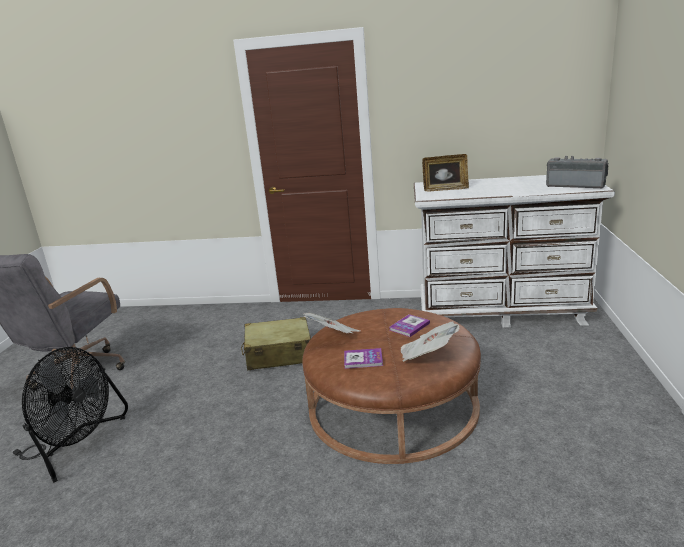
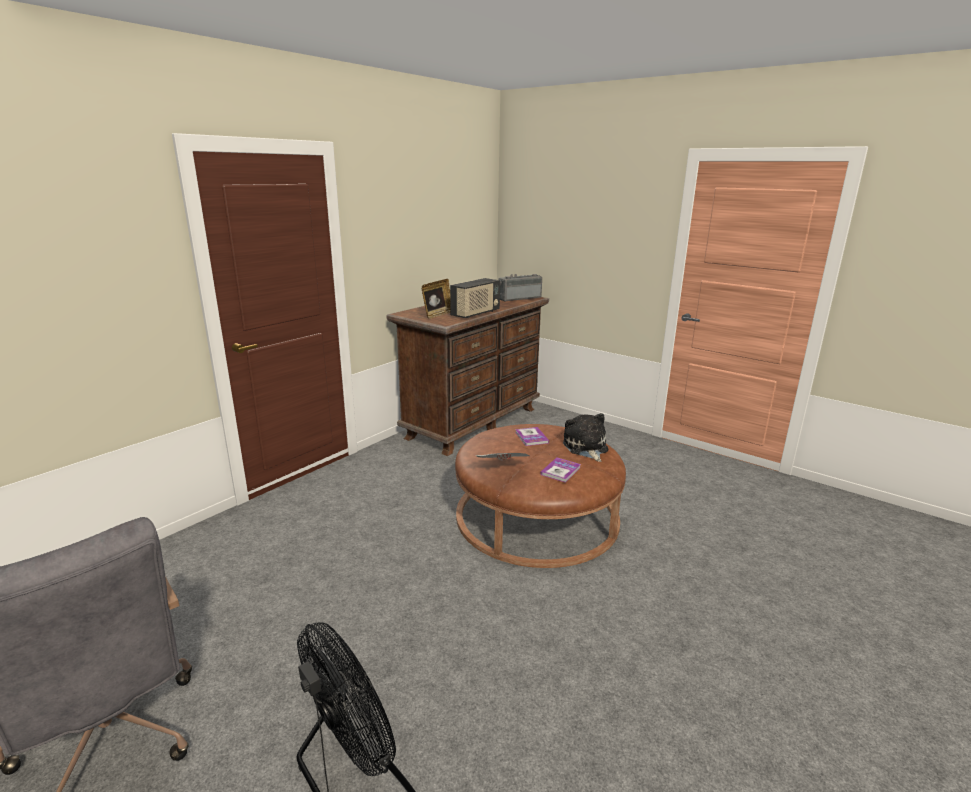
camera: 60 degrees left, 0 degrees up
beige suitcase [241,317,311,371] -> none
newspaper [401,321,459,362] -> plush toy [563,413,608,462]
white dresser [414,175,615,327] -> brown dresser [386,297,549,456]
none -> radio [450,278,500,318]

